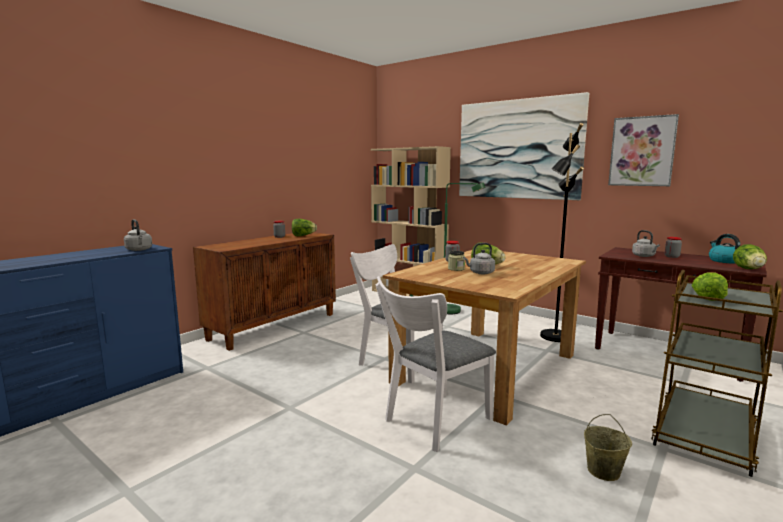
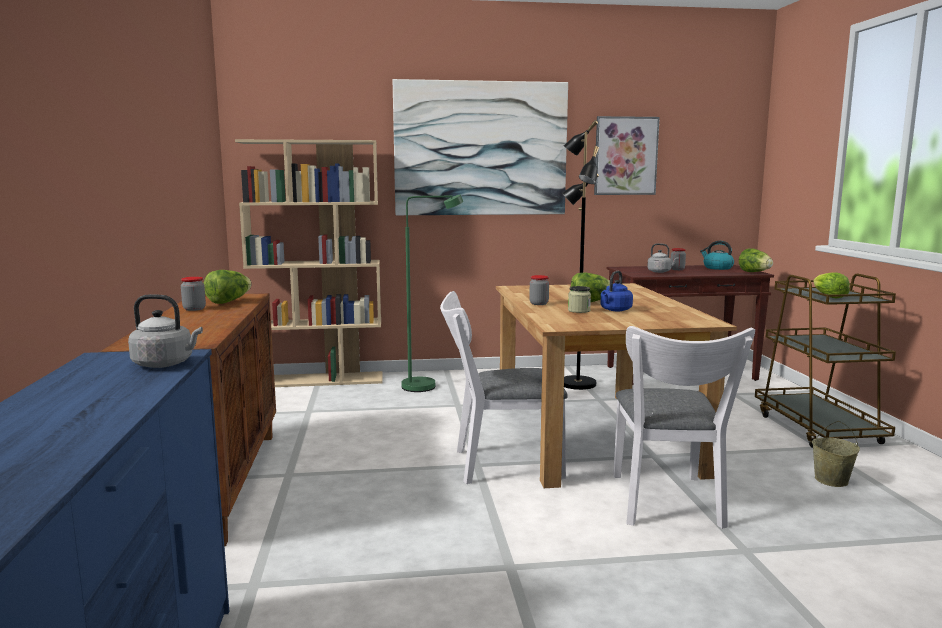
camera: 45 degrees left, 0 degrees up
grey kettle [463,243,495,274] -> blue kettle [601,271,633,311]

